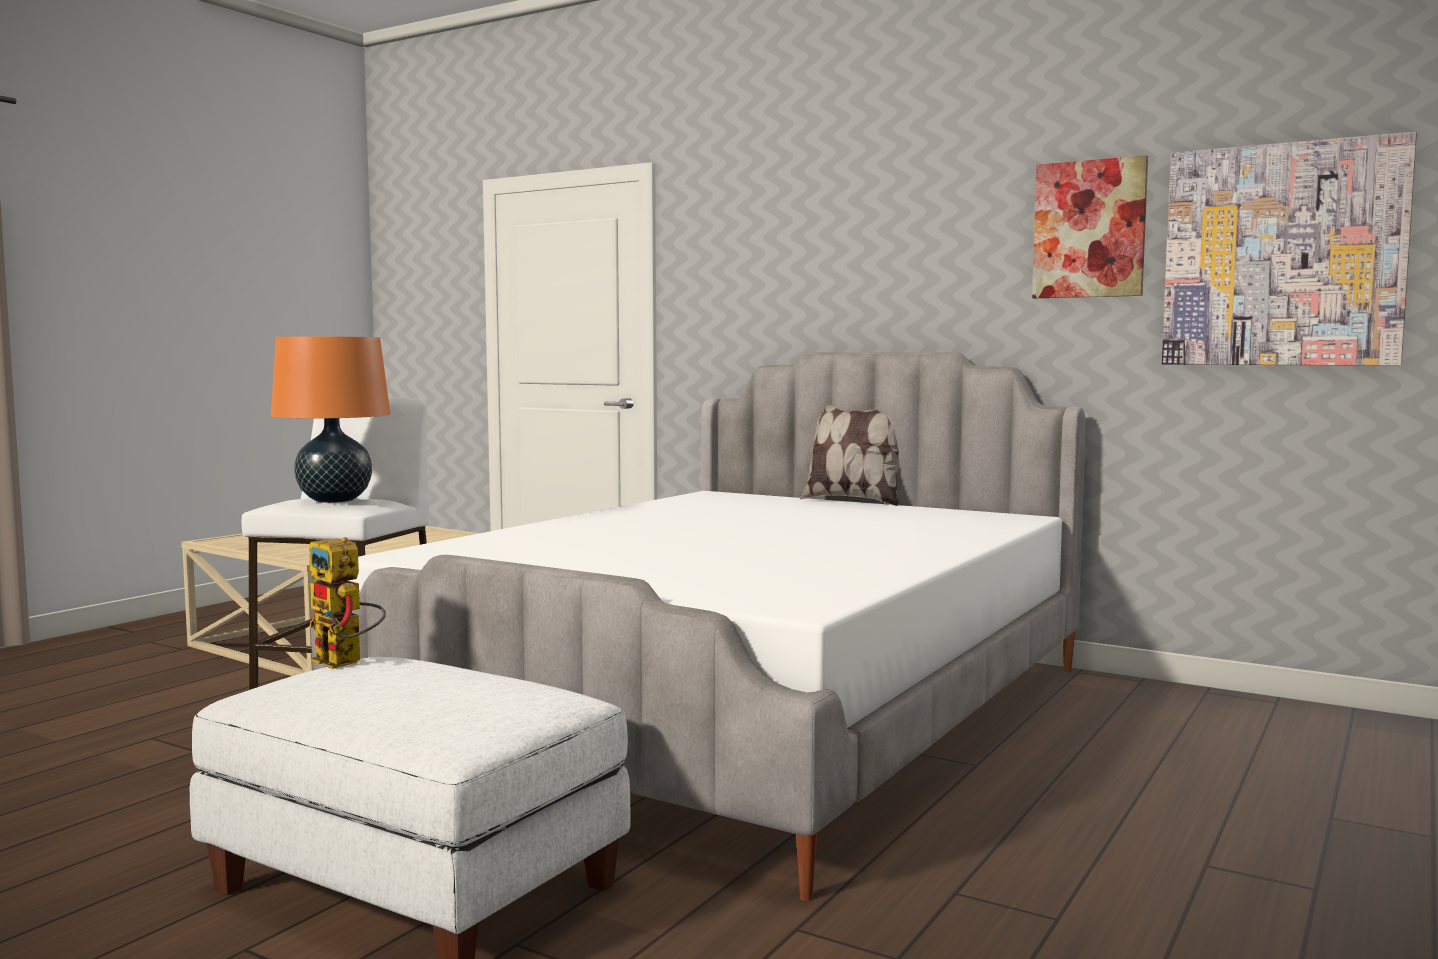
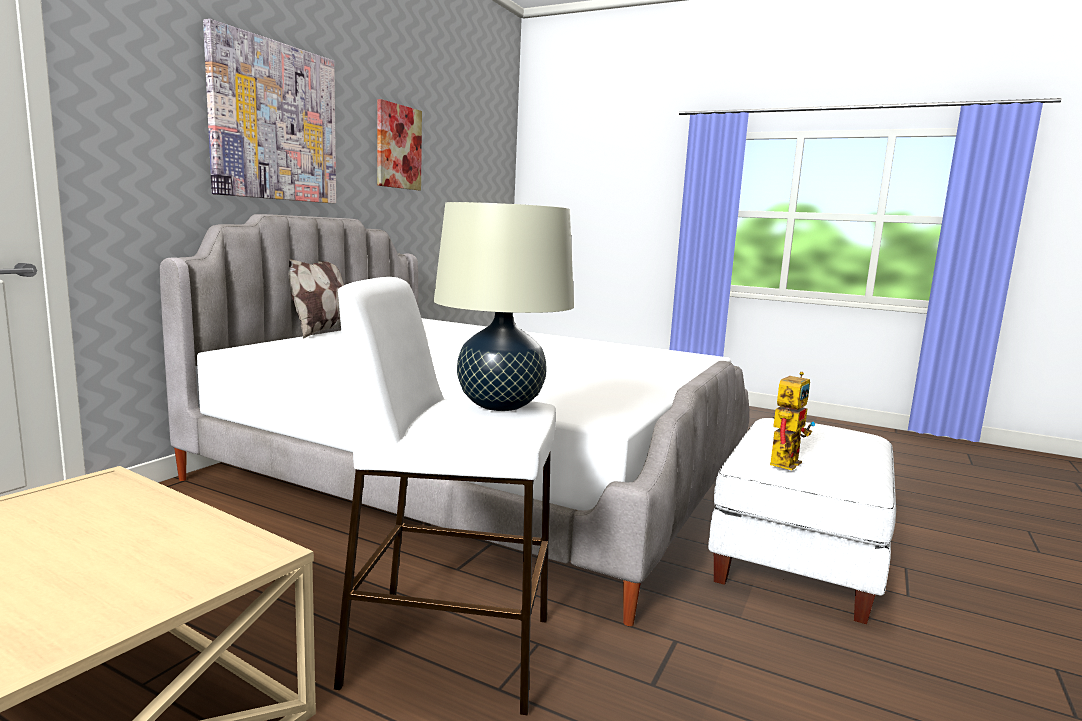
camera: 95 degrees left, 5 degrees up
orange table lamp [271,337,391,503] -> beige table lamp [434,202,574,411]
picture [1162,132,1417,366] -> picture moved to [203,19,336,203]

